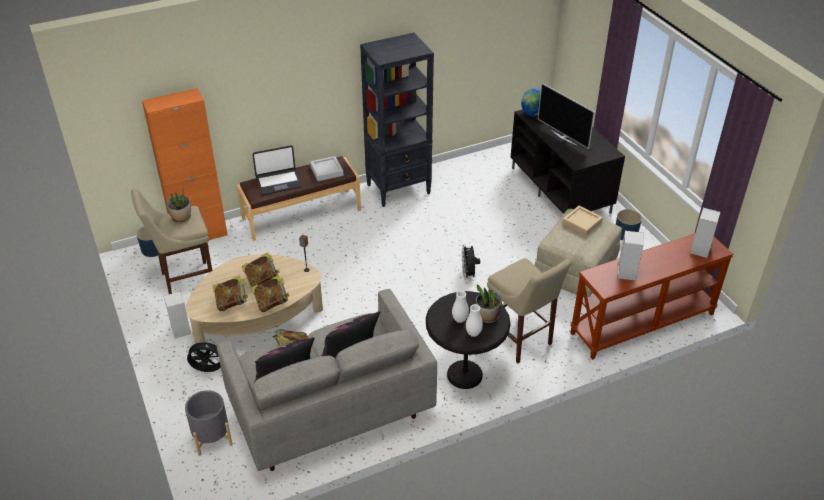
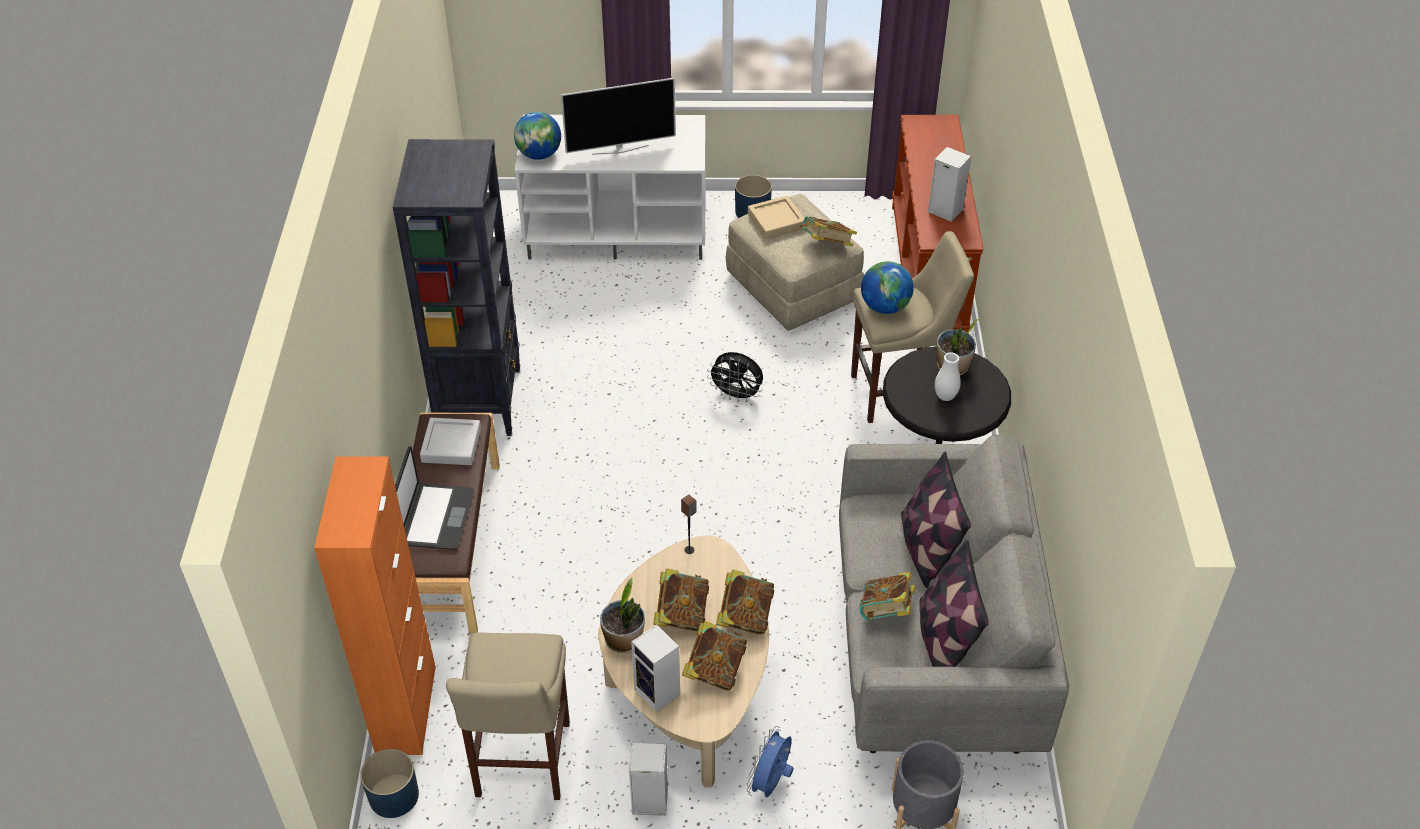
camera: 65 degrees left, 5 degrees up
potted plant [166,185,191,224] -> potted plant moved to [600,577,645,653]
black fan [186,340,221,372] -> blue fan [747,726,793,797]
white vase [466,304,483,337] -> none
black tv stand [511,109,625,214] -> white tv stand [515,115,706,260]
speaker [690,208,721,258] -> speaker moved to [631,624,680,712]
none -> book [800,216,857,246]
none -> globe [861,261,914,314]

